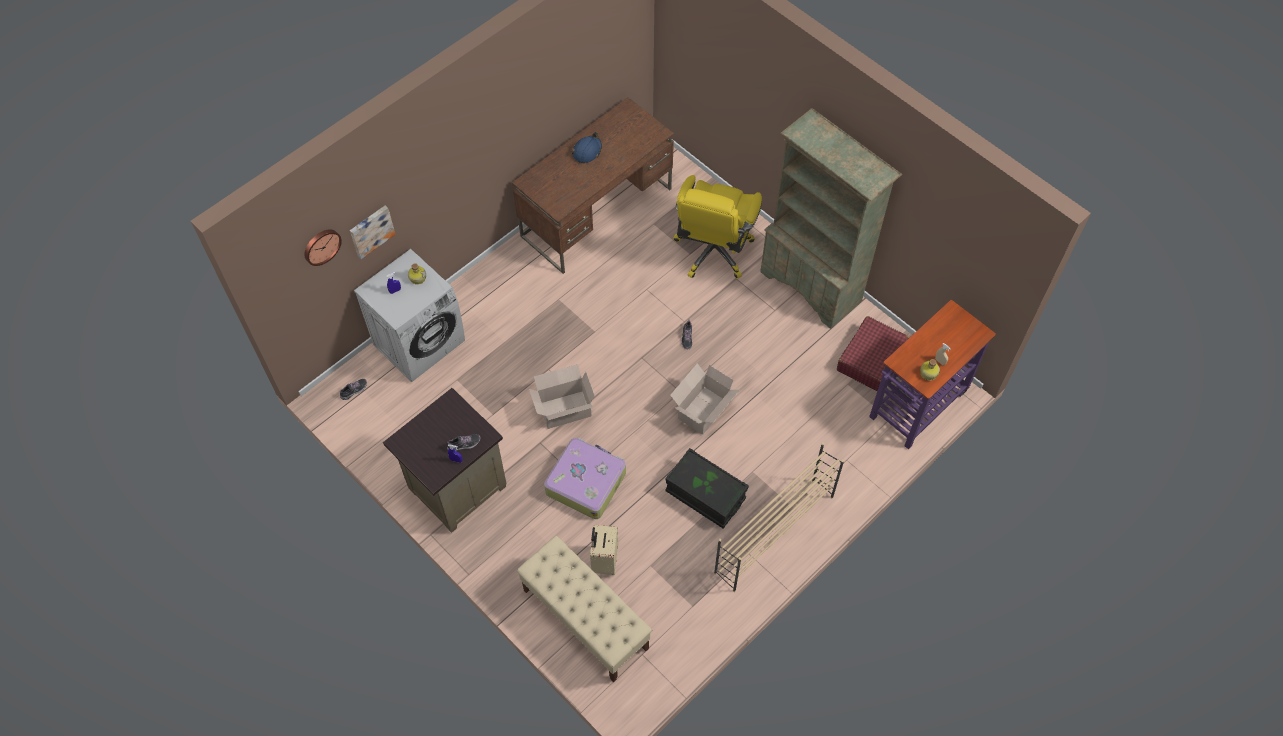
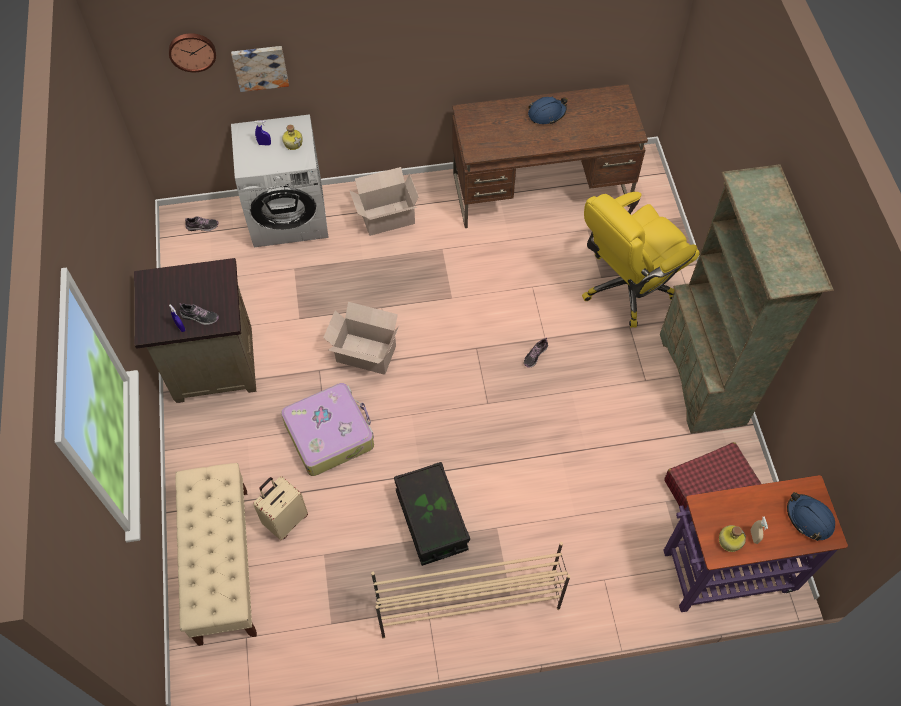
camera: 35 degrees right, 0 degrees up
cardboard box [670,363,740,435] -> cardboard box moved to [349,167,419,236]
none -> blue hard hat [787,492,835,541]

